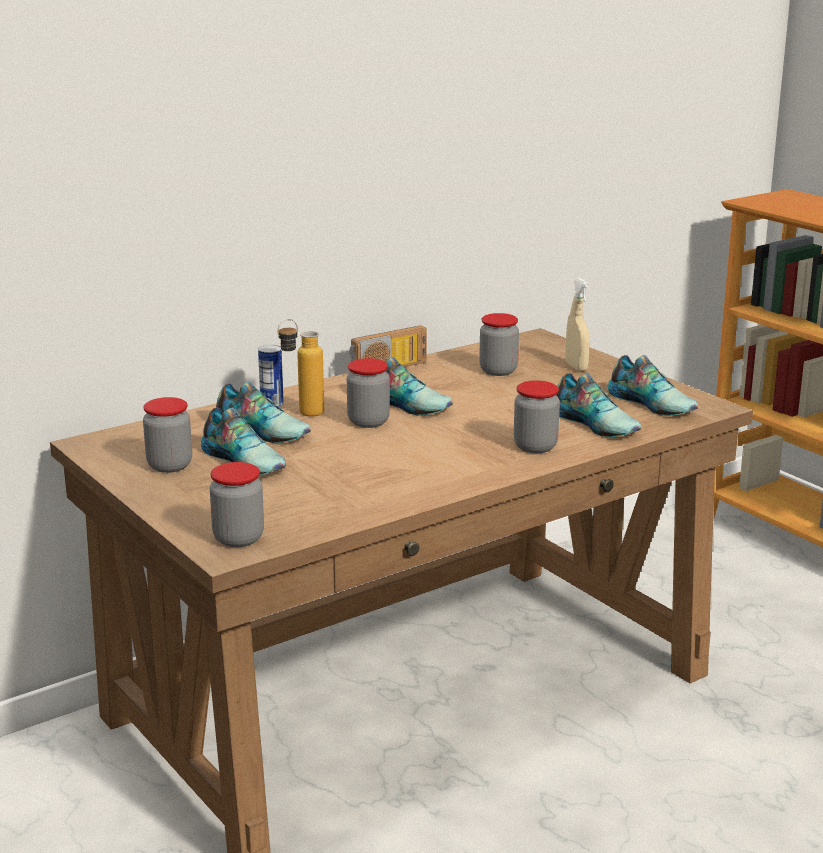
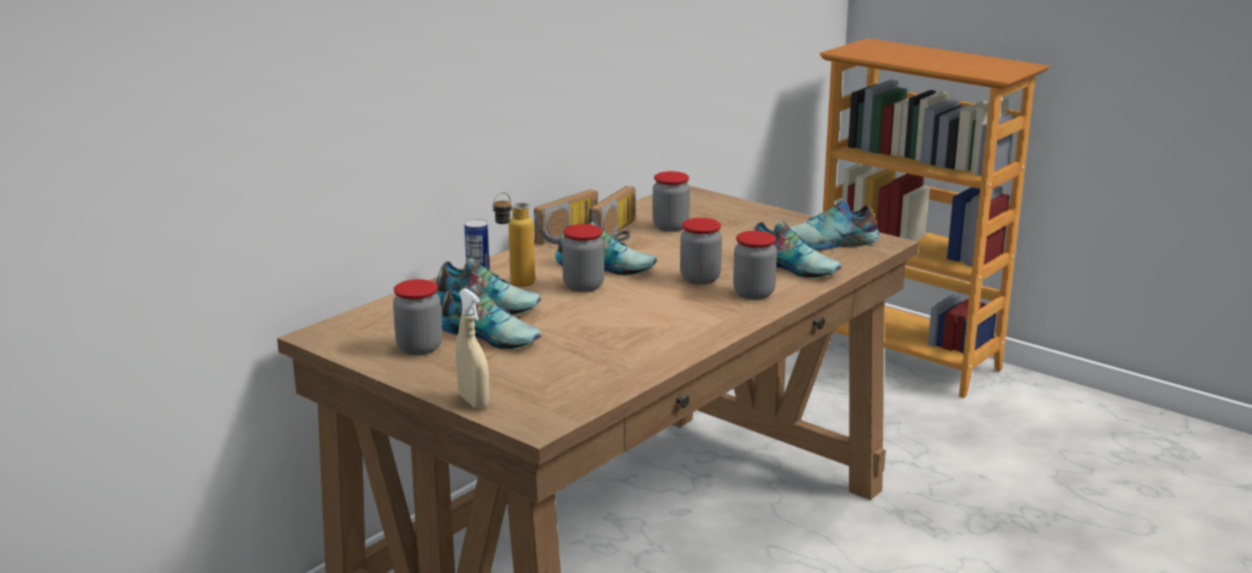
camera: 15 degrees left, 0 degrees up
jar [210,462,264,547] -> jar moved to [680,218,722,285]
beige spray bottle [566,278,590,371] -> beige spray bottle moved to [456,288,489,409]
shoe [608,355,698,416] -> shoe turned 135 degrees clockwise [790,199,879,251]
none -> radio [589,186,635,242]

